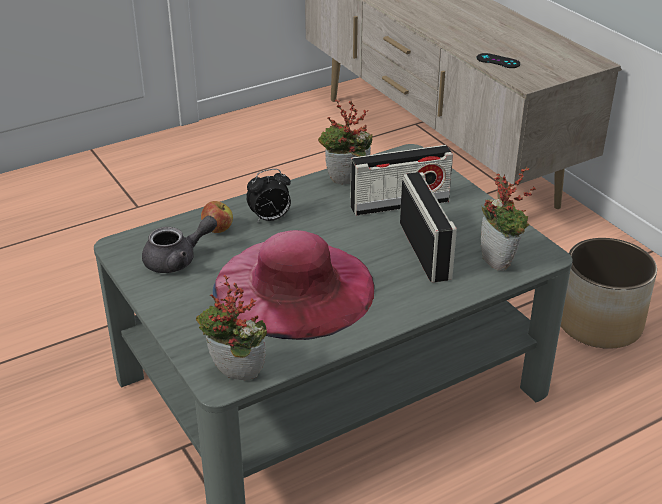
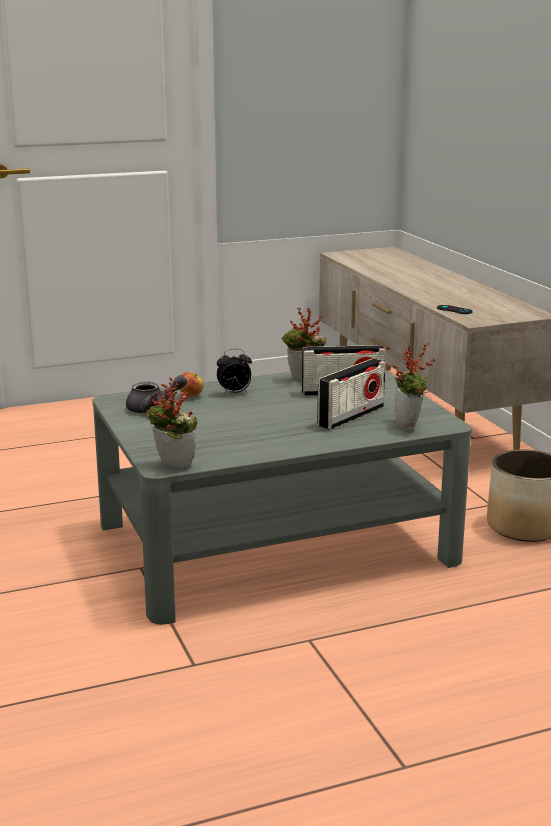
camera: 10 degrees right, 15 degrees down
pink hat [213,230,375,340] -> none
radio [400,172,457,282] -> radio turned 45 degrees clockwise [317,359,385,430]

